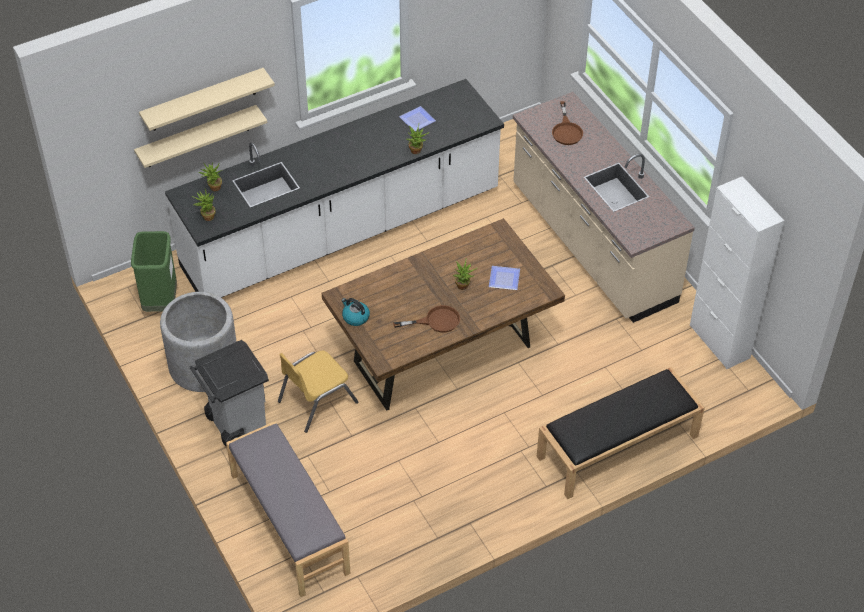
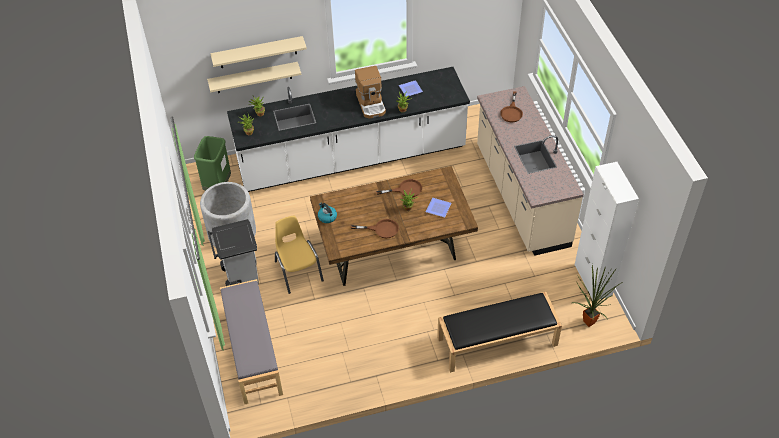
camera: 15 degrees right, 0 degrees up
yellow chair [278,351,358,433] -> yellow chair turned 90 degrees clockwise [275,216,324,294]
none -> coffee machine [355,66,386,119]
none -> brown frying pan [376,179,422,197]
none -> potted plant [572,265,622,327]

